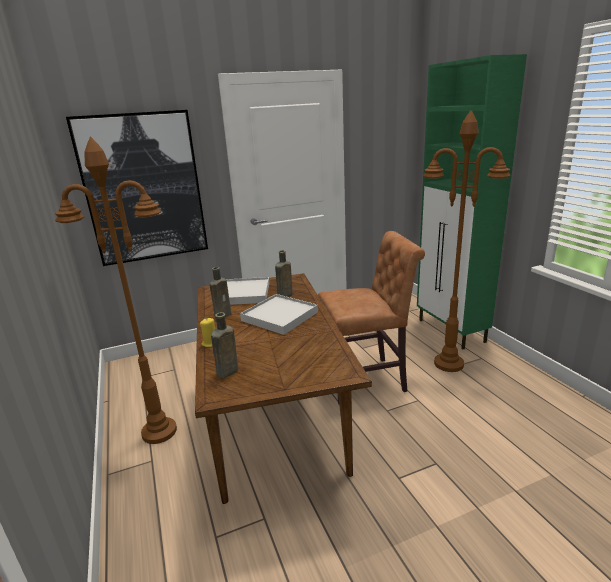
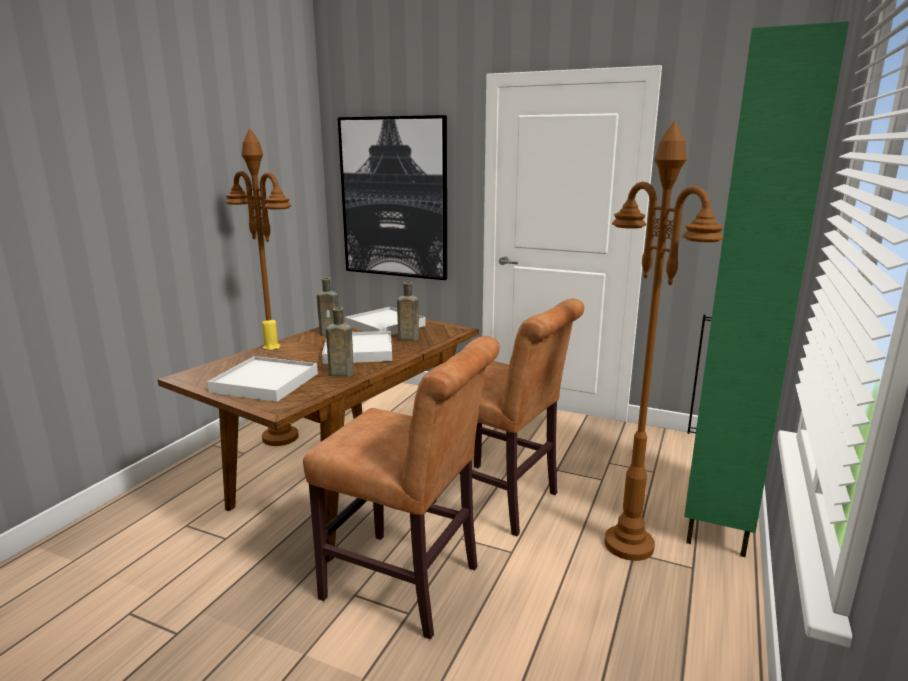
camera: 45 degrees right, 5 degrees down
brown bottle [211,312,239,378] -> brown bottle moved to [326,307,354,377]
none -> white tray [207,356,318,402]
none -> brown chair [303,336,500,639]

